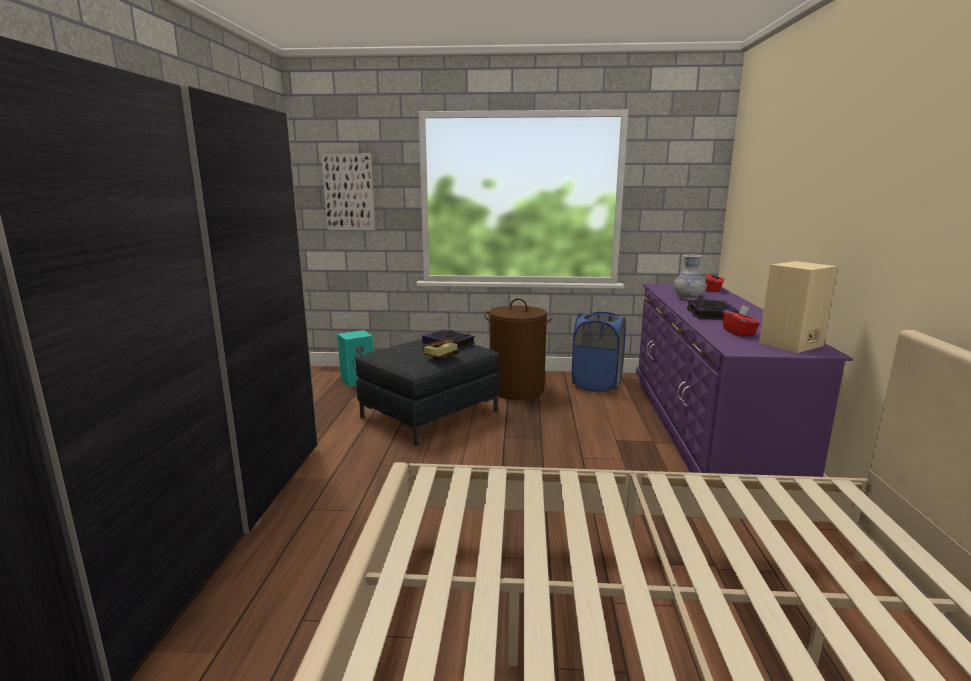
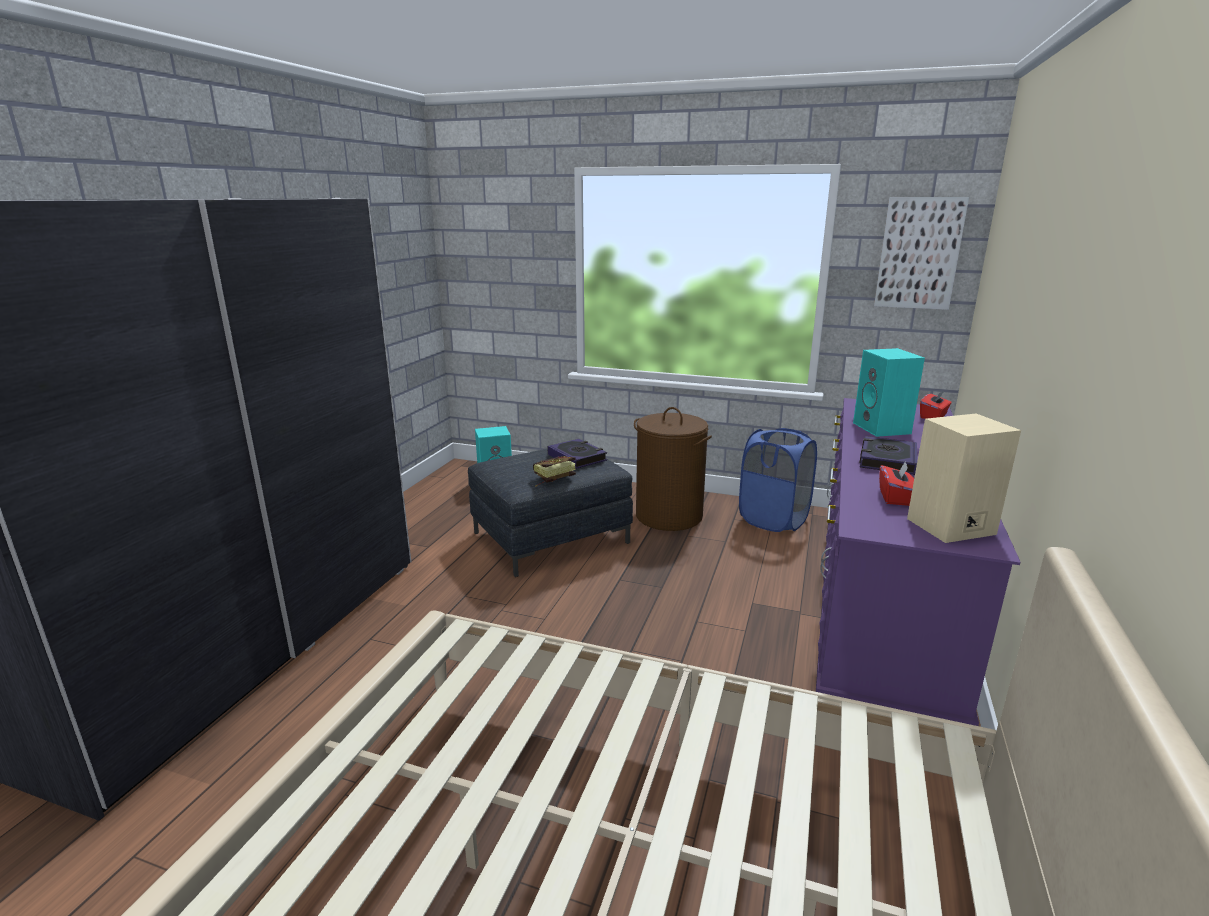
camera: 15 degrees right, 5 degrees up
picture [321,153,375,230] -> picture moved to [874,197,969,310]
vase [673,255,707,300] -> turquoise speaker [853,348,925,437]

